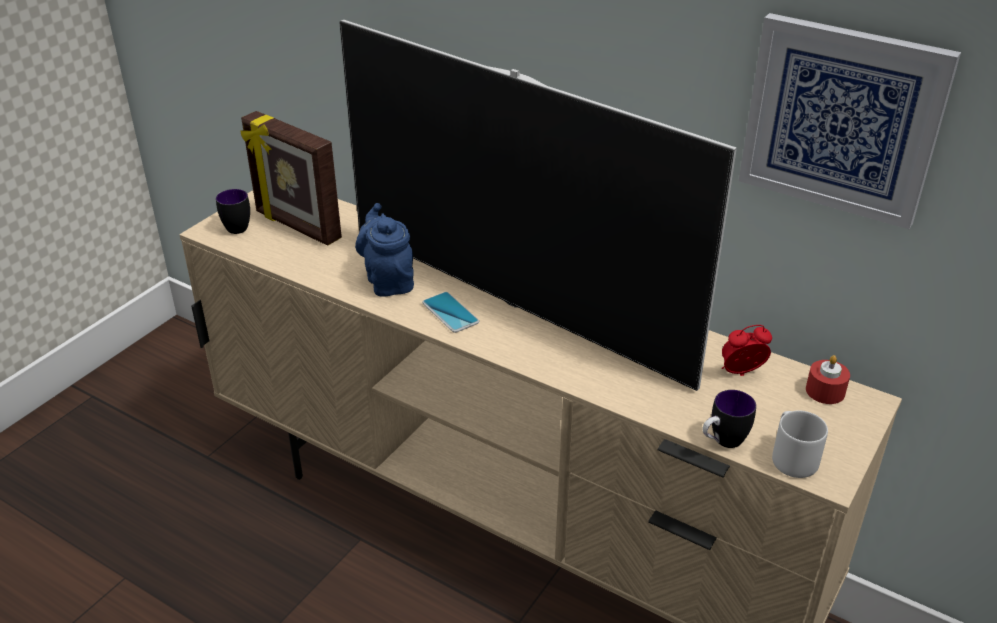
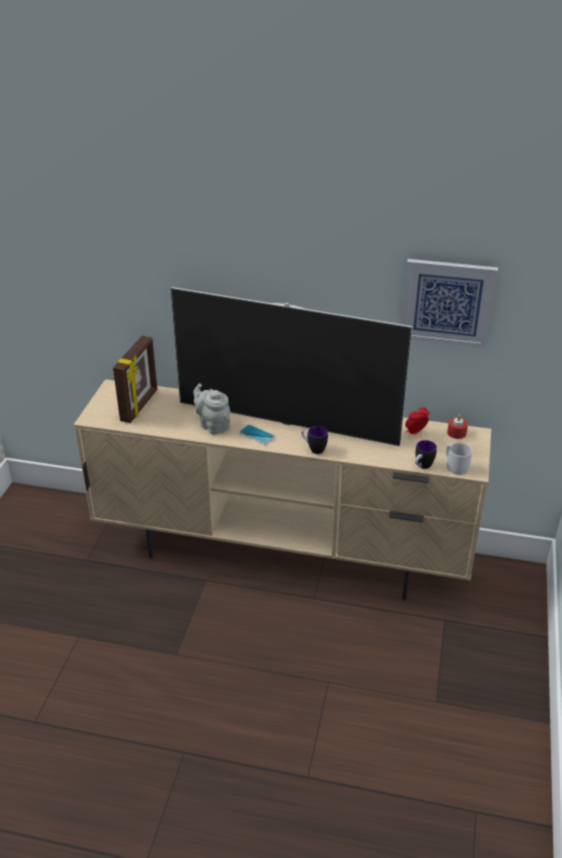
camera: 20 degrees left, 0 degrees up
mug [216,189,250,234] -> mug moved to [301,426,328,454]
picture frame [240,111,342,246] -> picture frame turned 90 degrees counterclockwise [113,336,157,423]
blue teapot [355,203,414,297] -> grey teapot [193,383,230,434]

